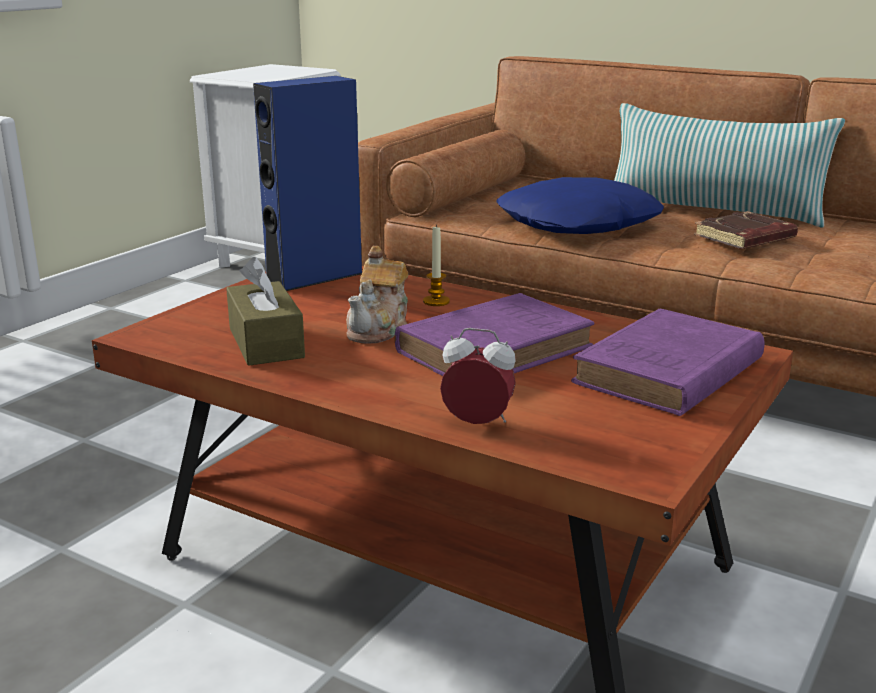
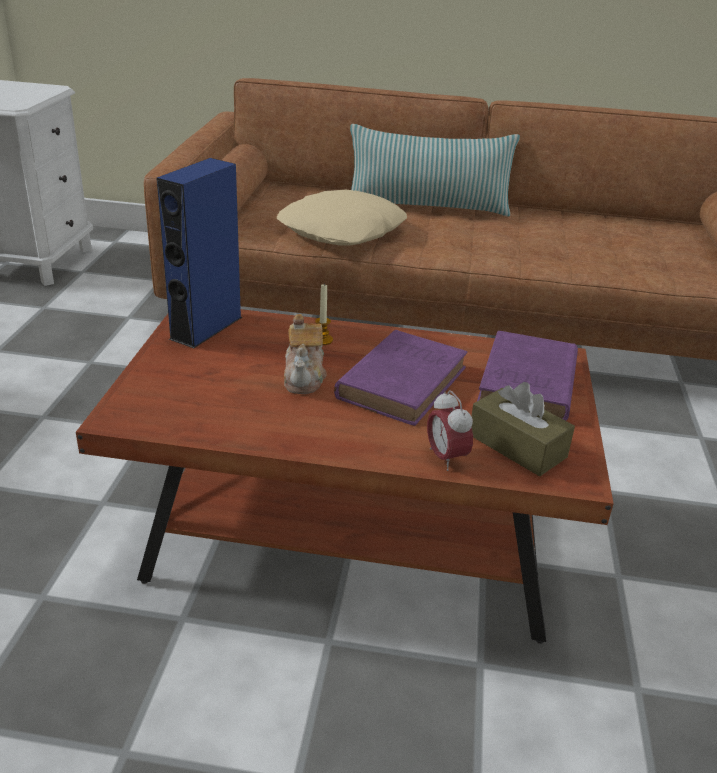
camera: 25 degrees left, 10 degrees up
brown tissue box [226,257,305,366] -> brown tissue box moved to [471,382,575,476]
alarm clock [440,328,516,424] -> alarm clock turned 105 degrees counterclockwise [427,390,473,471]
blue pillow [496,177,664,234] -> beige pillow [277,190,407,245]
brown book [694,211,798,249] -> none

